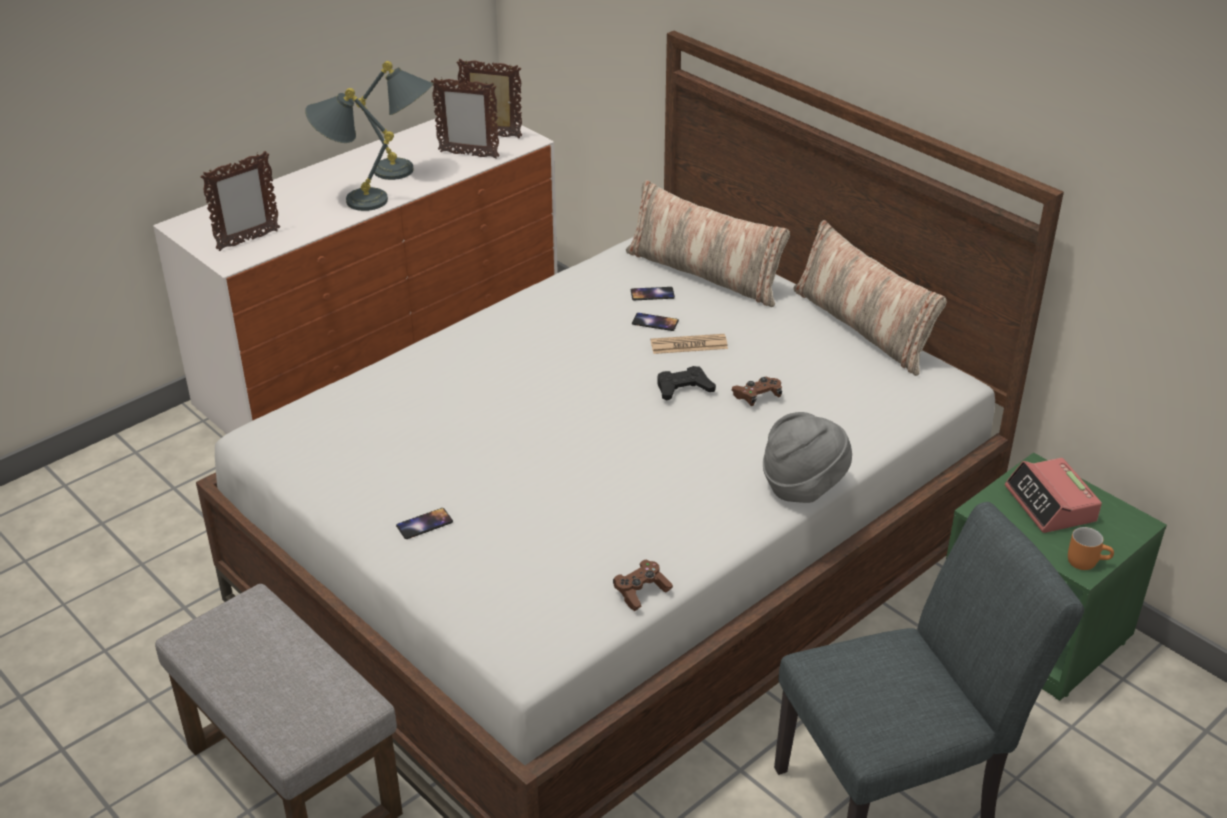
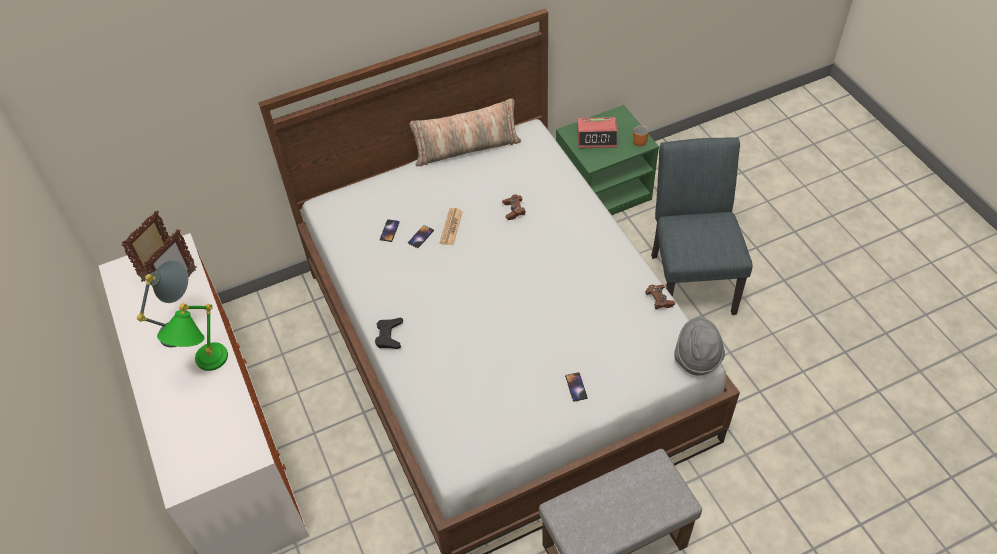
camera: 70 degrees left, 15 degrees up
picture frame [200,151,280,251] -> none
grey table lamp [305,88,394,211] -> green table lamp [157,303,228,371]
pillow [626,180,790,307] -> none
black game controller [657,366,716,401] -> black game controller moved to [375,318,403,349]
grey hat [763,412,852,503] -> grey hat moved to [674,318,725,376]

